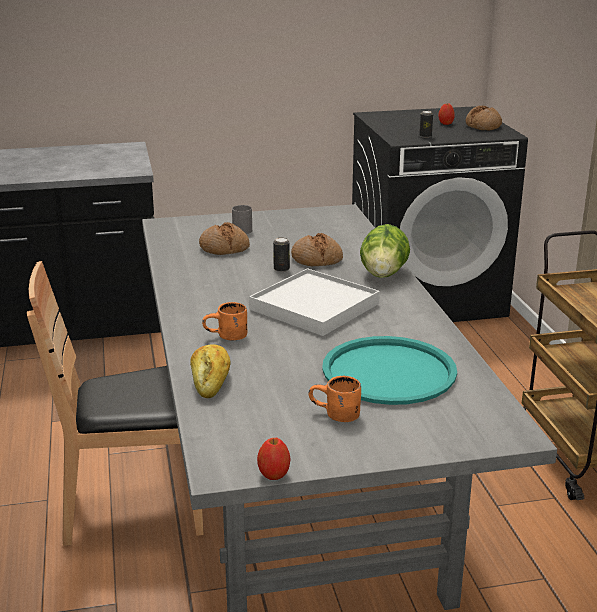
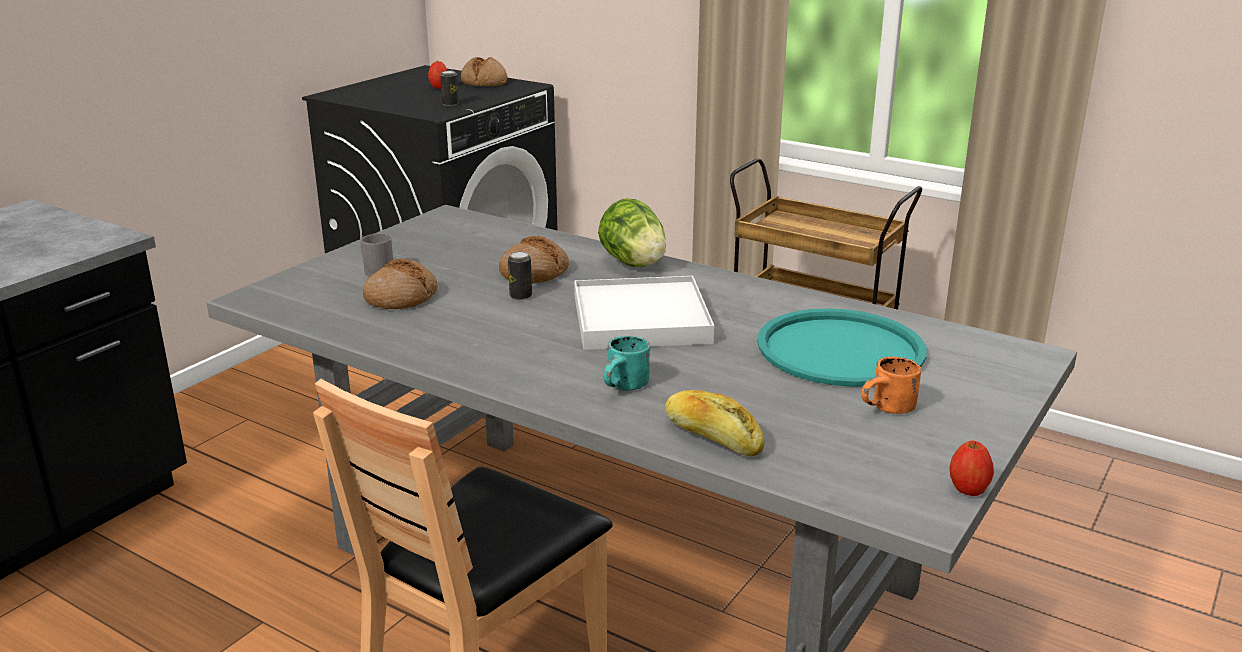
camera: 45 degrees left, 0 degrees up
orange mug [202,302,248,340] -> turquoise mug [603,336,650,391]

